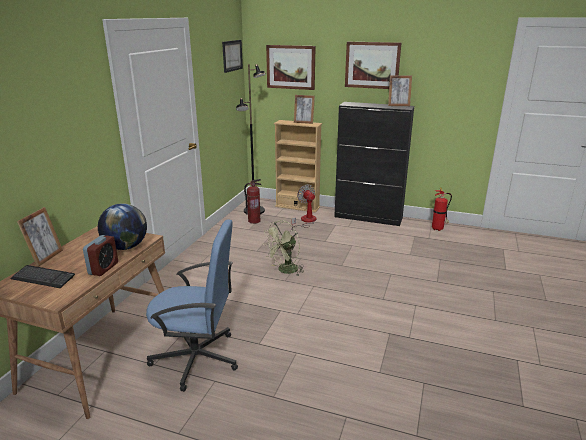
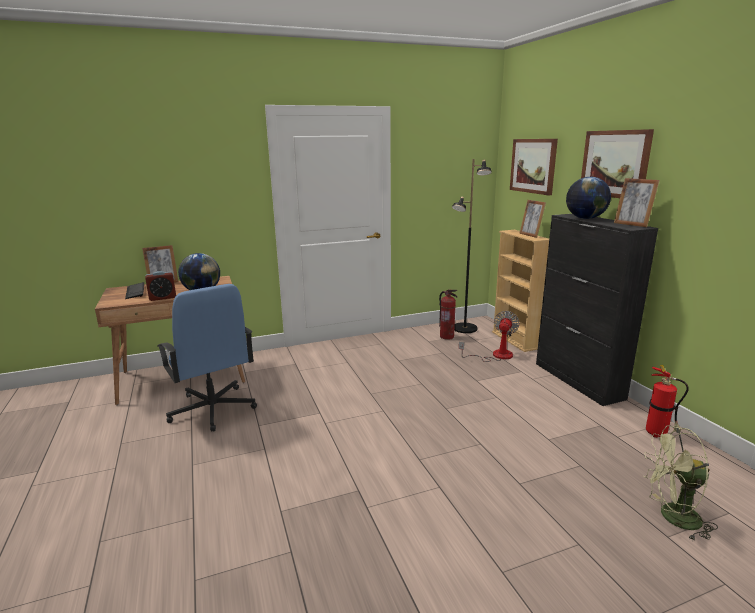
camera: 50 degrees right, 5 degrees down
picture [222,40,243,73] -> none
green fan [263,220,304,276] -> green fan moved to [644,425,718,541]
none -> globe [566,177,611,219]

